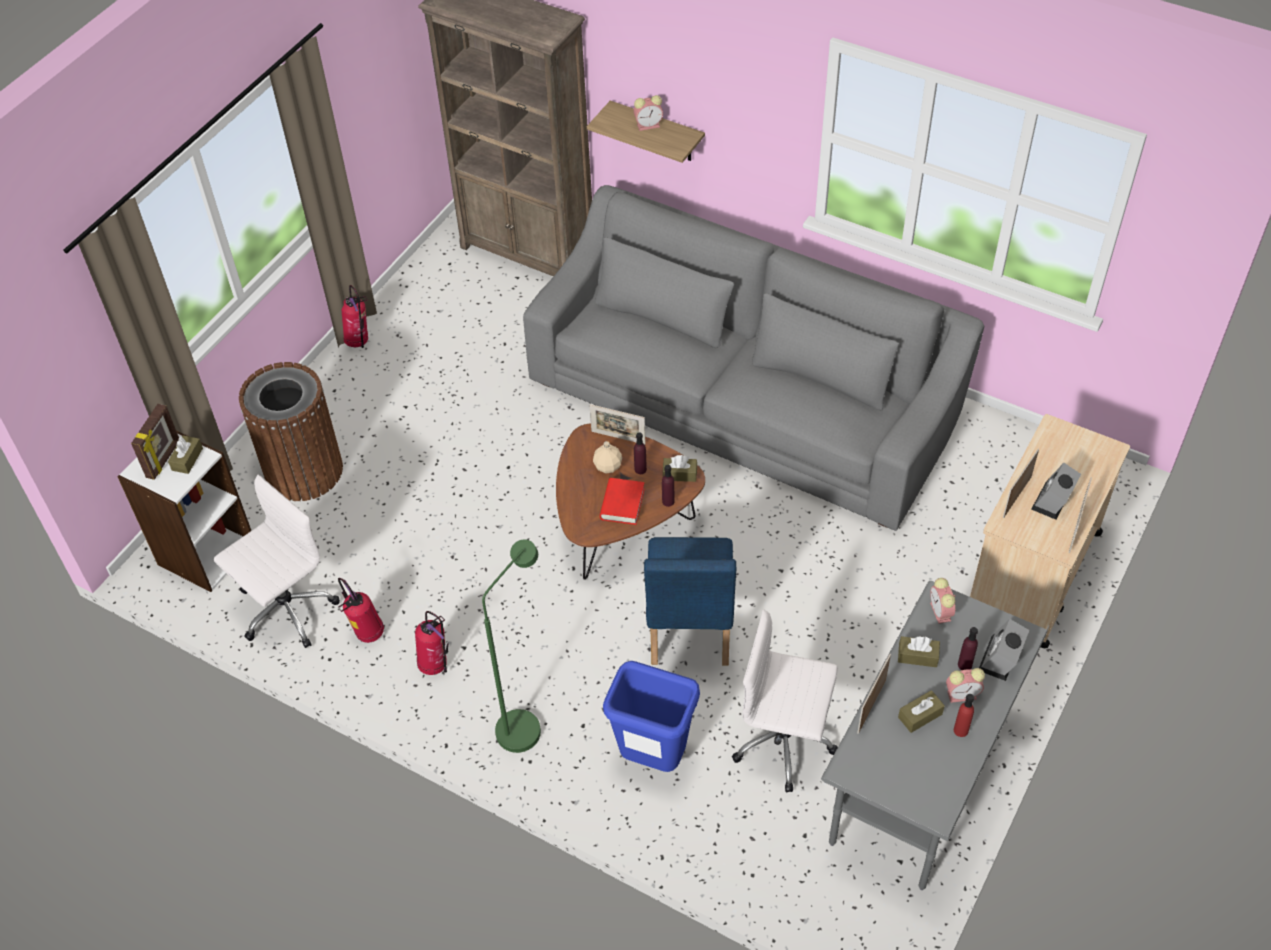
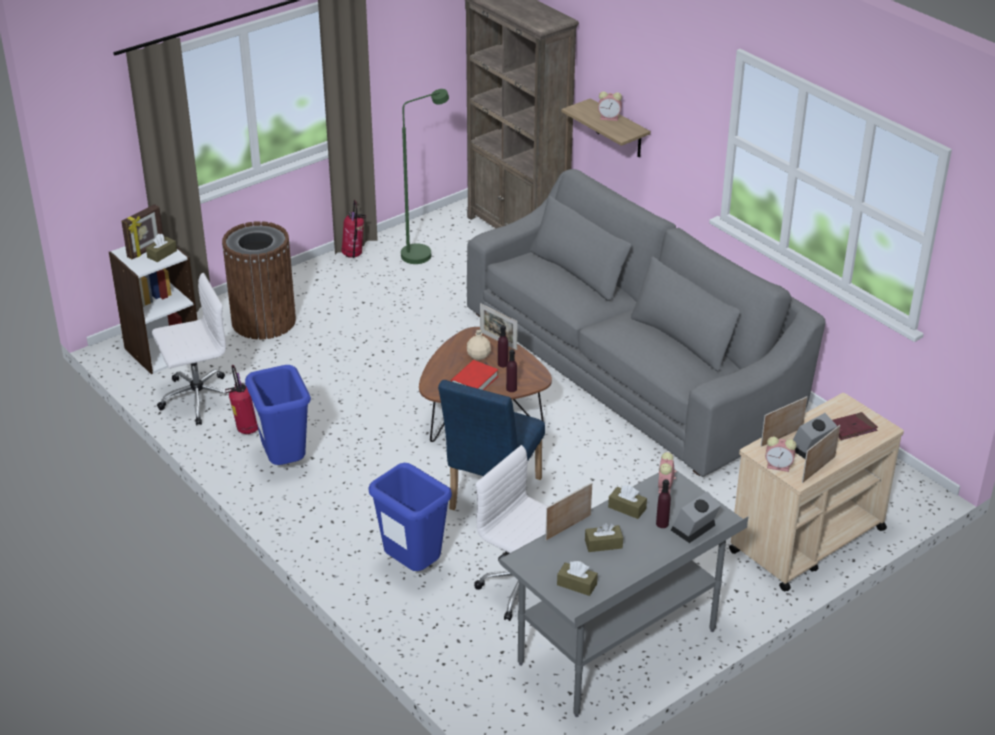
camera: 20 degrees right, 15 degrees down
fire extinguisher [415,611,449,675] -> blue trash can [245,365,311,465]
green floor lamp [482,539,541,753] -> green floor lamp moved to [401,89,449,264]
brown tissue box [662,455,697,482] -> brown tissue box moved to [557,561,598,596]
alarm clock [946,668,985,703] -> alarm clock moved to [765,436,796,472]
red bottle [954,694,974,737] -> none
none -> red book [832,412,878,440]

